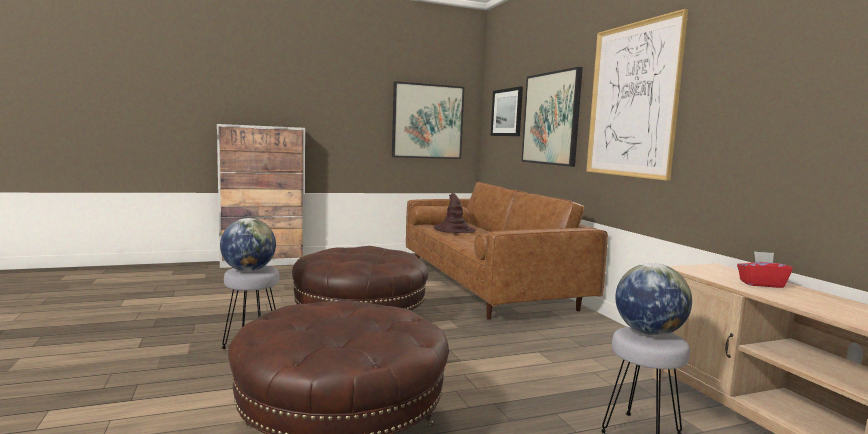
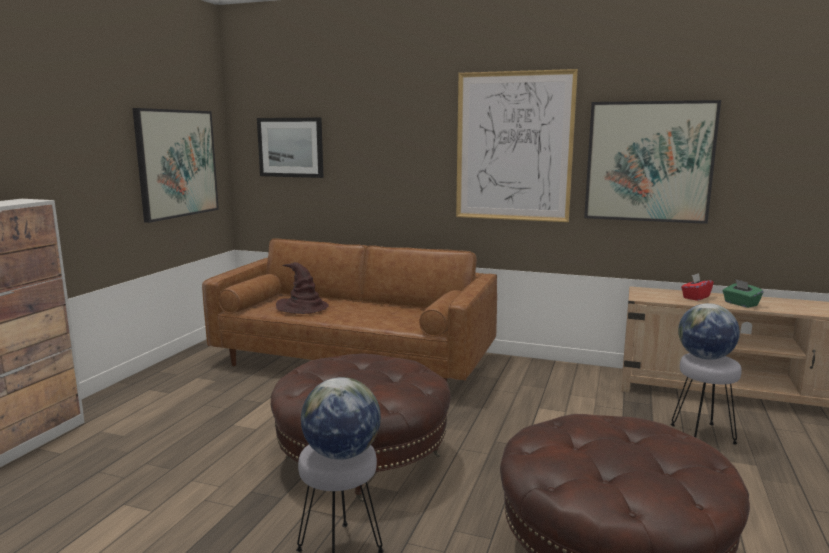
camera: 50 degrees left, 5 degrees up
picture [522,67,583,167] -> picture moved to [584,100,721,224]
none -> green tissue box [723,279,763,308]

